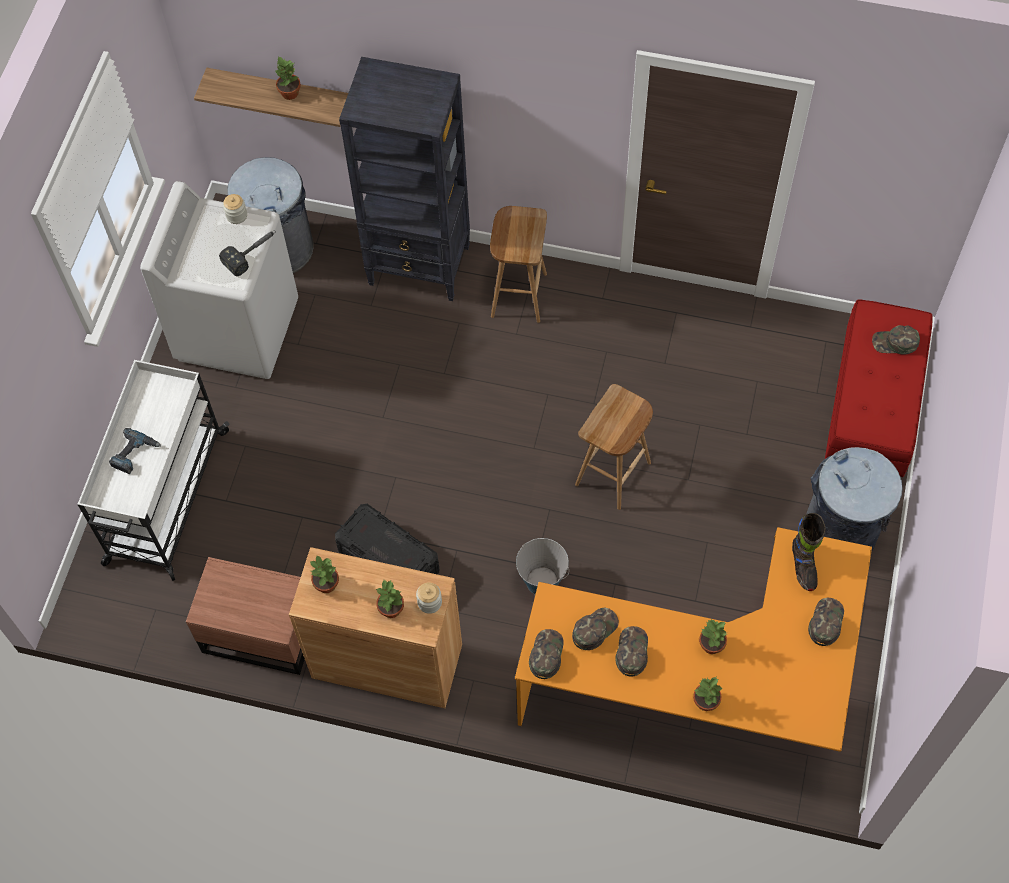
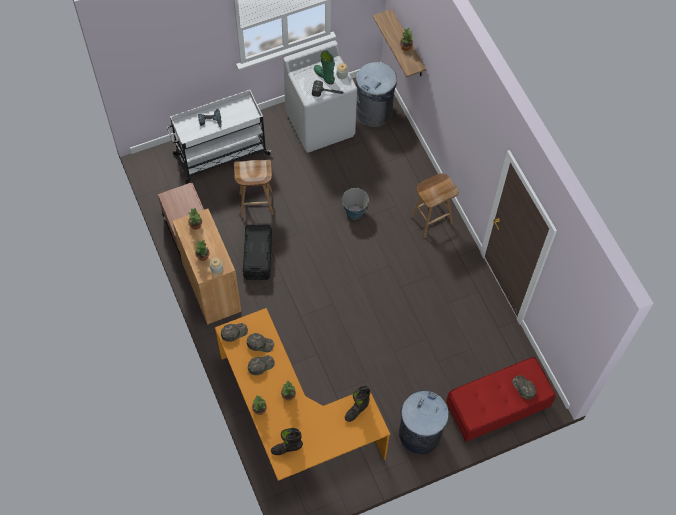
camera: 50 degrees right, 0 degrees up
black bookcase [339,57,470,301] -> none
bucket [516,538,569,594] -> bucket moved to [342,188,369,219]
brown stool [575,384,653,510] -> brown stool moved to [234,160,274,217]
green cap [808,598,844,646] -> none
none -> black boot [271,428,303,455]
none -> green boot [314,50,335,85]

